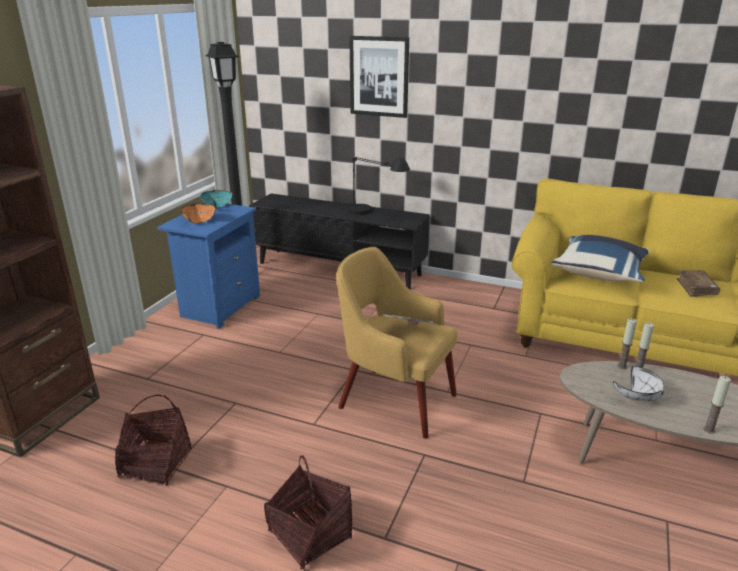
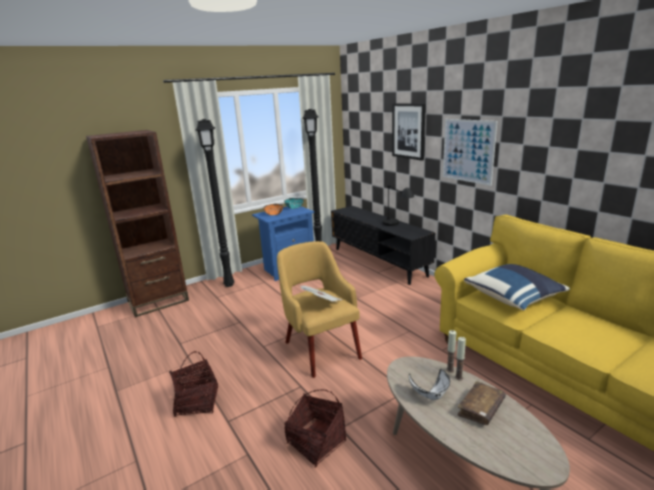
camera: 35 degrees right, 5 degrees down
basket [115,395,191,486] -> basket moved to [284,389,346,468]
brown book [677,270,720,297] -> brown book moved to [457,381,506,425]
candle [703,376,731,434] -> none
none -> black floor lamp [195,119,234,287]
none -> picture [443,119,497,186]

